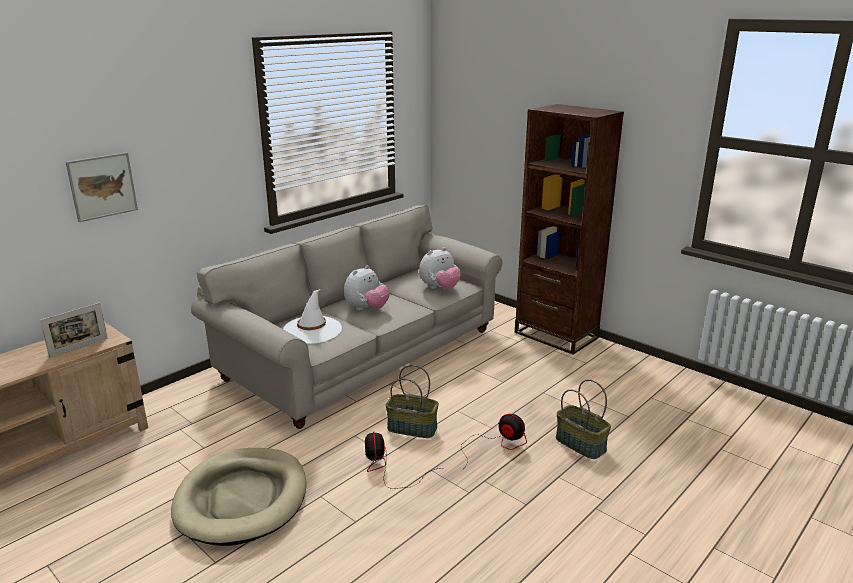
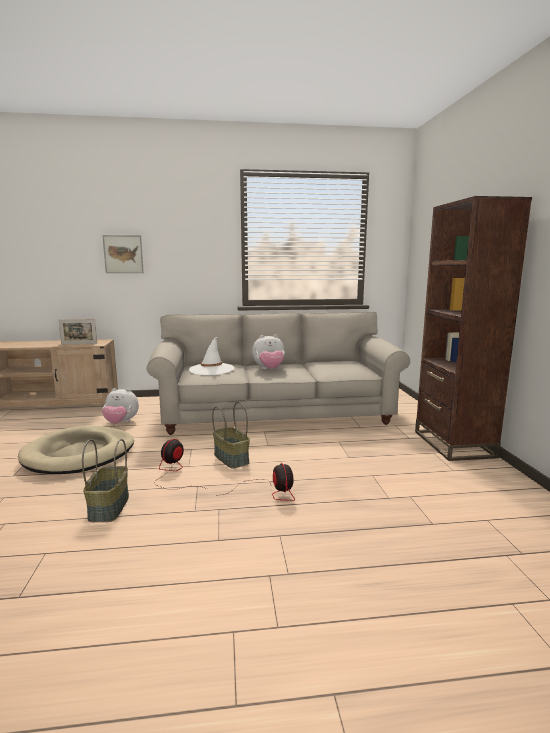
camera: 40 degrees right, 10 degrees down
plush toy [419,247,461,289] -> plush toy moved to [102,388,139,424]
basket [556,380,611,459] -> basket moved to [82,439,129,522]

